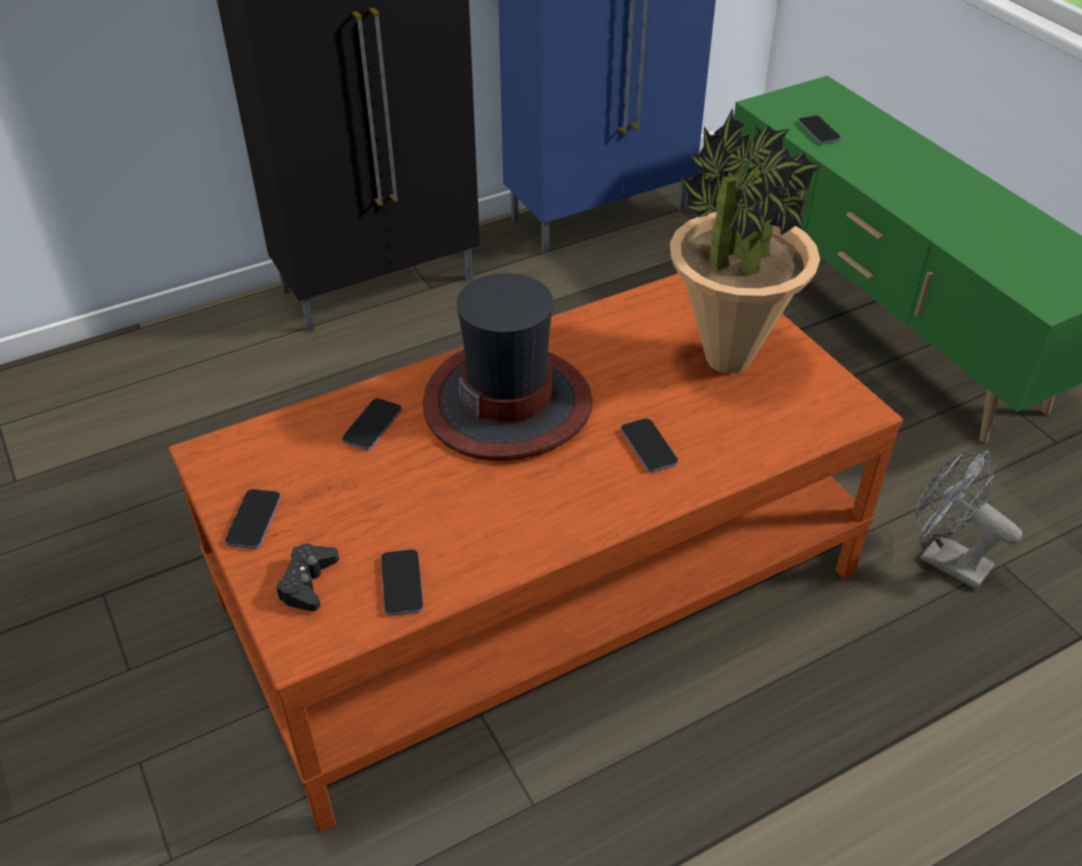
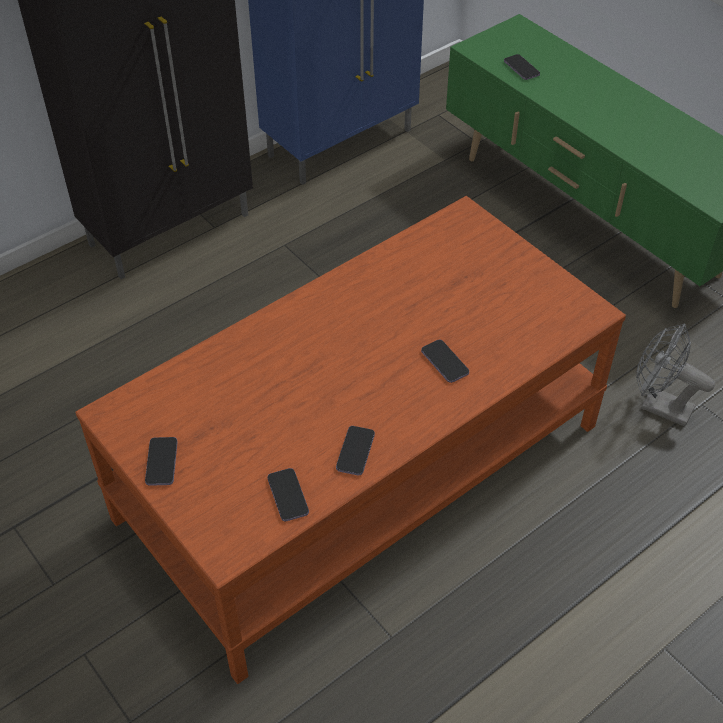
camera: 10 degrees left, 5 degrees up
black game controller [276,544,339,611] -> none
phone [342,398,402,450] -> phone moved to [336,426,375,475]
hat [423,273,592,461] -> none
potted plant [670,107,822,374] -> none

